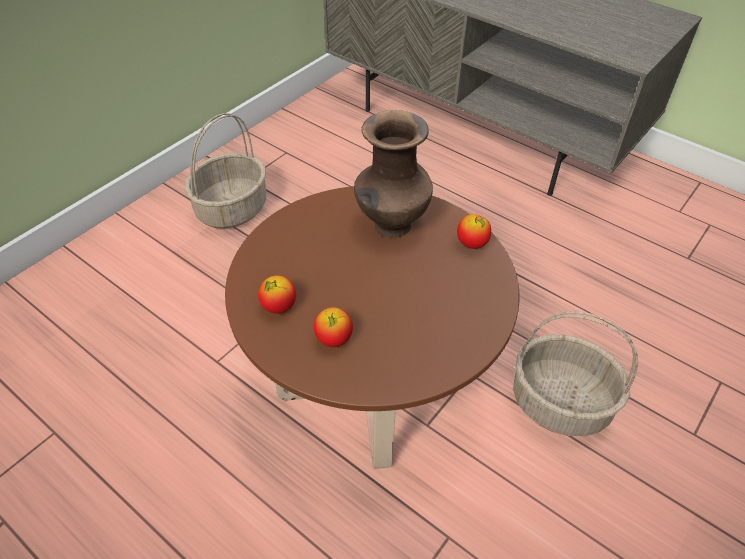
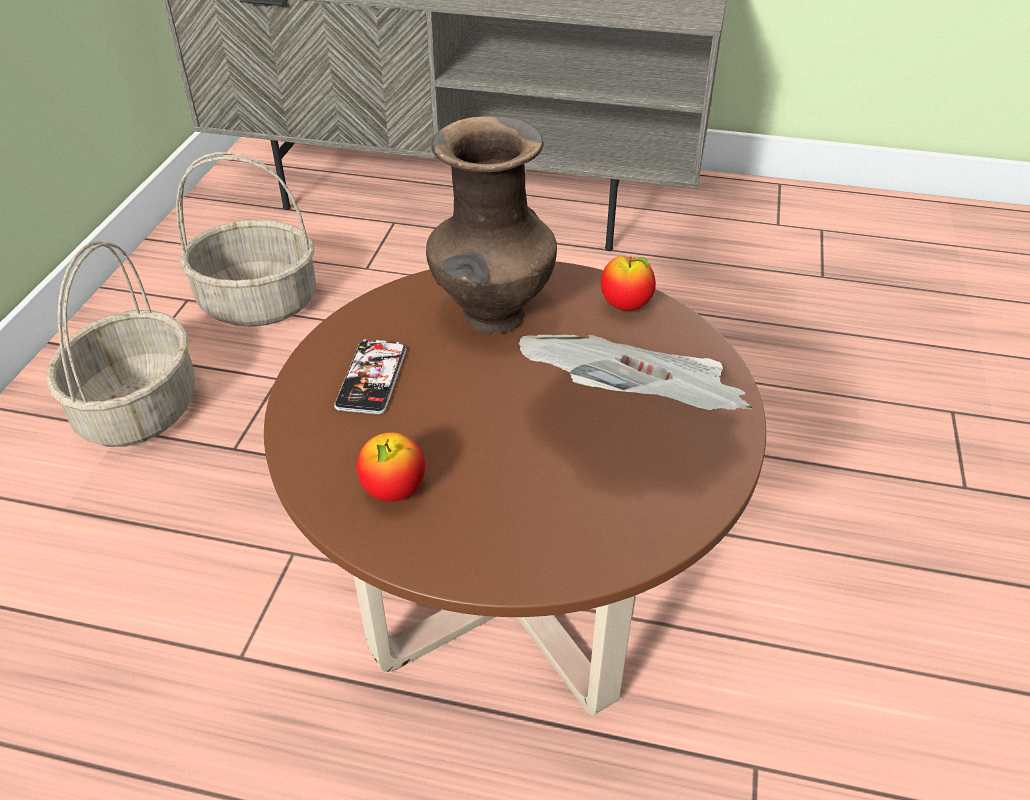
camera: 25 degrees left, 5 degrees down
apple [314,307,353,347] -> none
basket [513,311,638,436] -> basket moved to [176,152,316,327]
none -> phone [334,339,407,415]
none -> newspaper [519,335,752,410]

